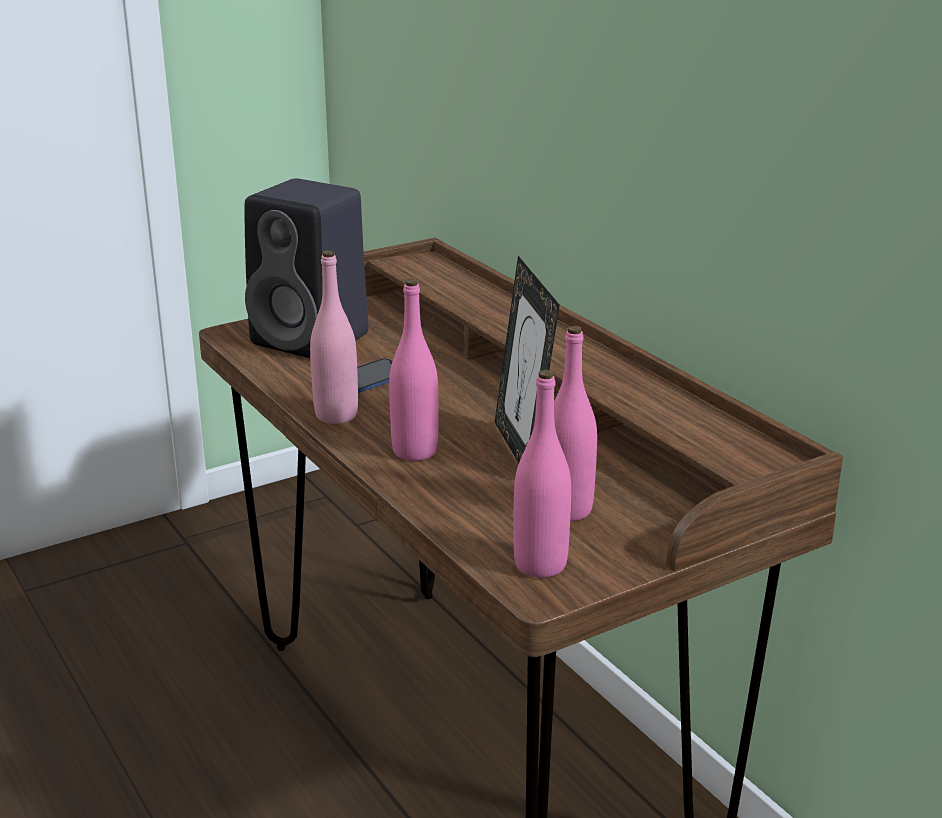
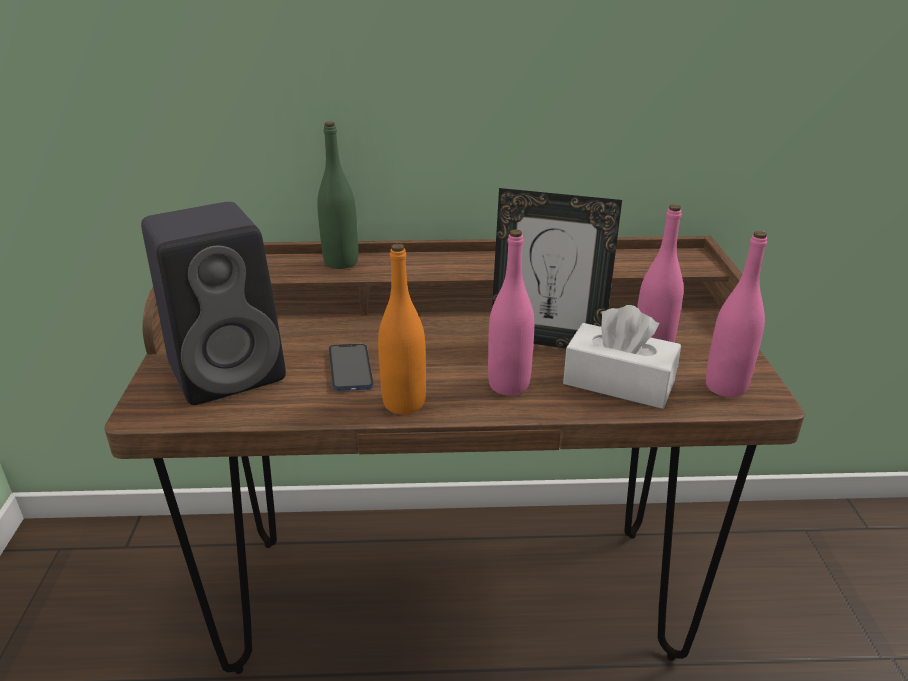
camera: 60 degrees left, 5 degrees up
pink bottle [310,250,358,424] -> orange bottle [378,244,426,414]
none -> green bottle [317,122,358,269]
none -> white tissue box [563,305,681,409]

